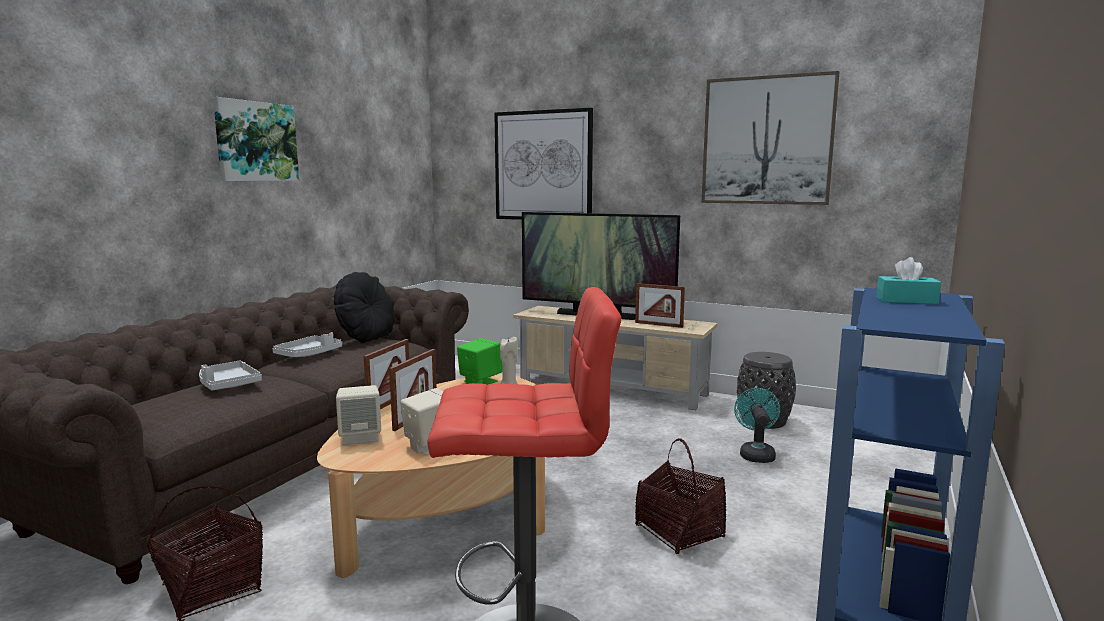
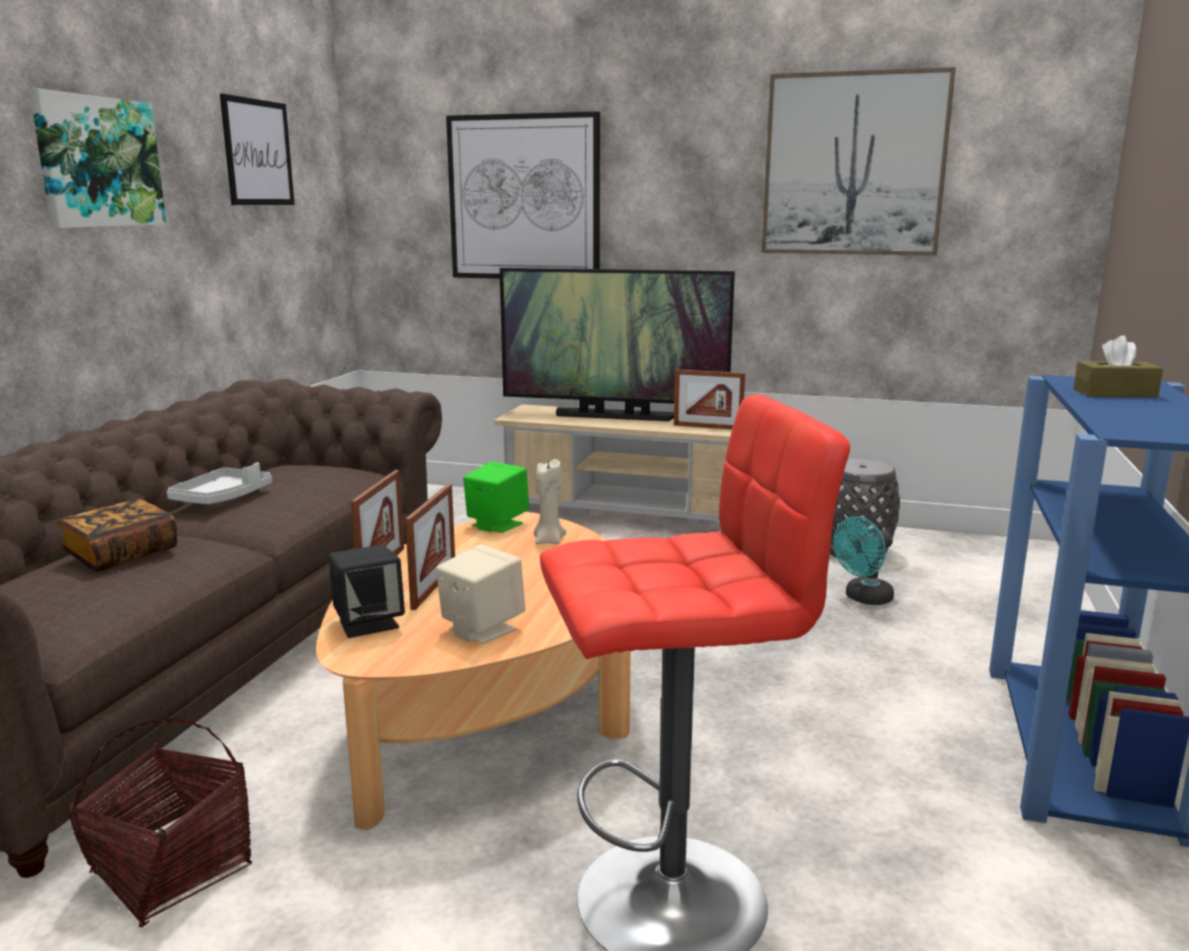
camera: 10 degrees left, 5 degrees up
grey tray [199,361,262,391] -> book [56,499,177,572]
black pillow [334,272,395,343] -> none
beige speaker [336,385,381,445] -> black speaker [328,545,405,638]
basket [635,438,726,554] -> none
turquoise fan [734,388,780,463] -> turquoise fan turned 120 degrees counterclockwise [833,516,894,605]
turquoise tissue box [876,257,941,304] -> brown tissue box [1073,335,1163,398]
none -> picture [220,94,295,205]

